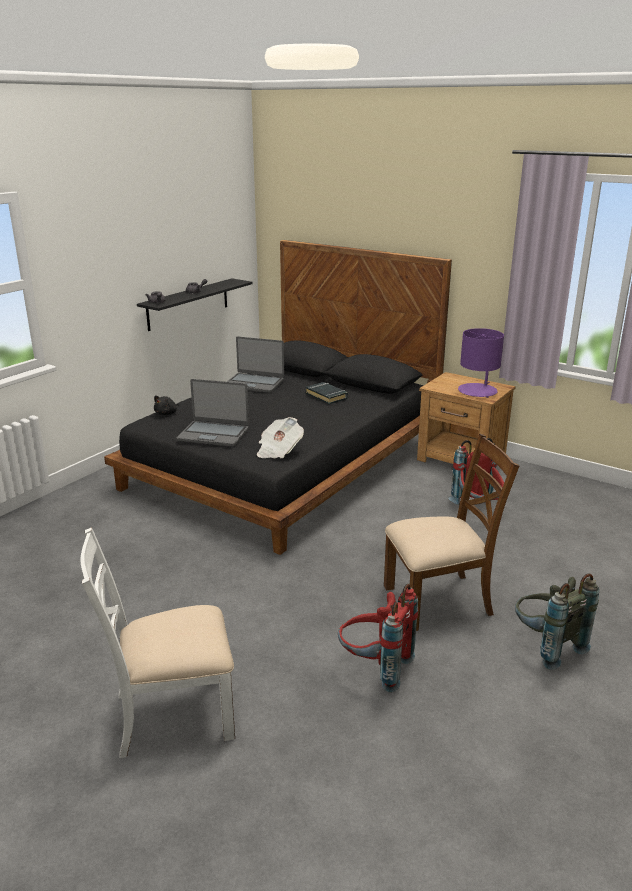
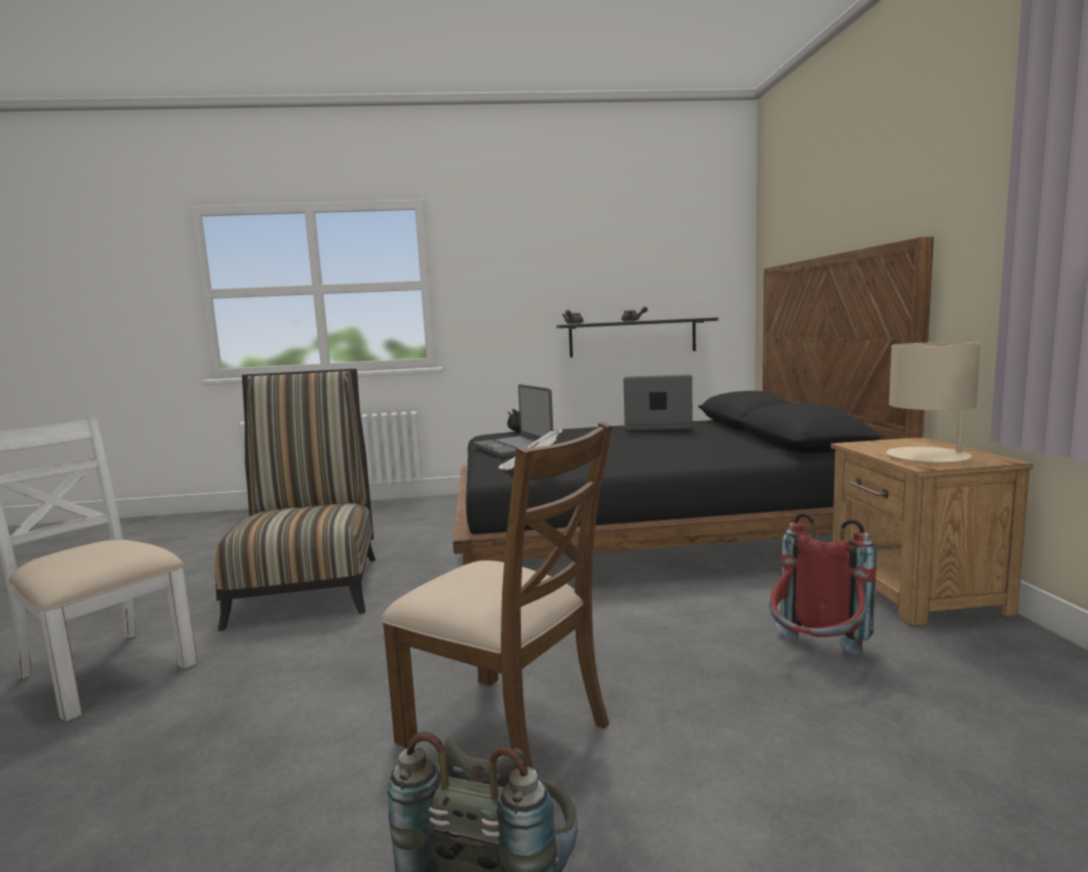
camera: 50 degrees right, 15 degrees down
laptop [227,337,284,393] -> laptop turned 120 degrees clockwise [623,374,693,431]
black book [305,382,348,404] -> none
red backpack [338,584,418,692] -> none
purple table lamp [458,328,504,398] -> beige table lamp [886,342,981,465]
none -> chair [215,369,375,631]

